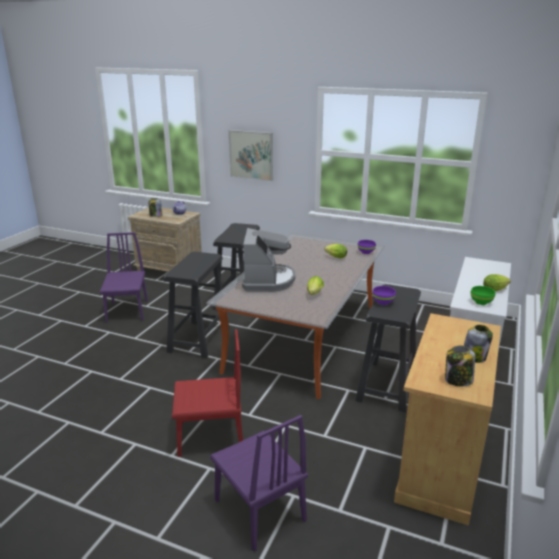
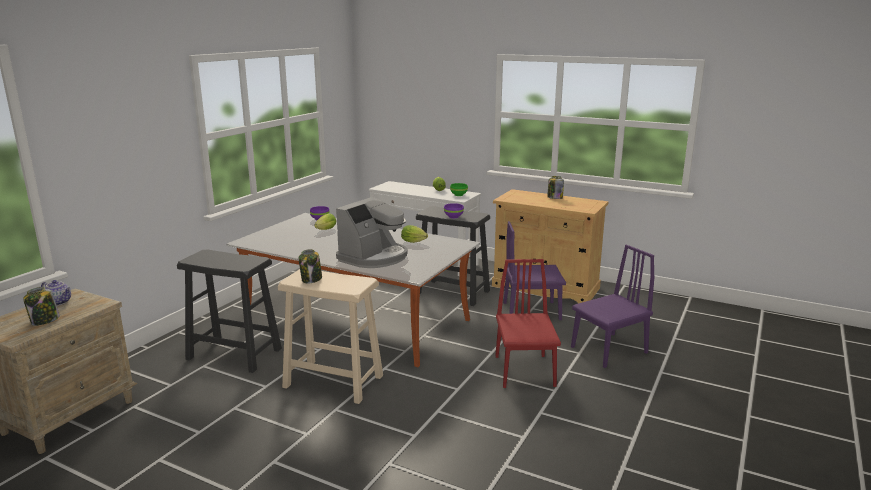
camera: 85 degrees left, 5 degrees down
purple chair [100,232,148,323] -> purple chair moved to [503,221,566,320]
black stool [163,252,229,359] -> beige stool [278,269,383,404]
picture [229,130,273,181] -> none
coffee machine [242,228,295,292] -> coffee machine turned 120 degrees clockwise [336,197,408,268]
jar [445,346,475,386] -> jar moved to [299,249,322,283]

